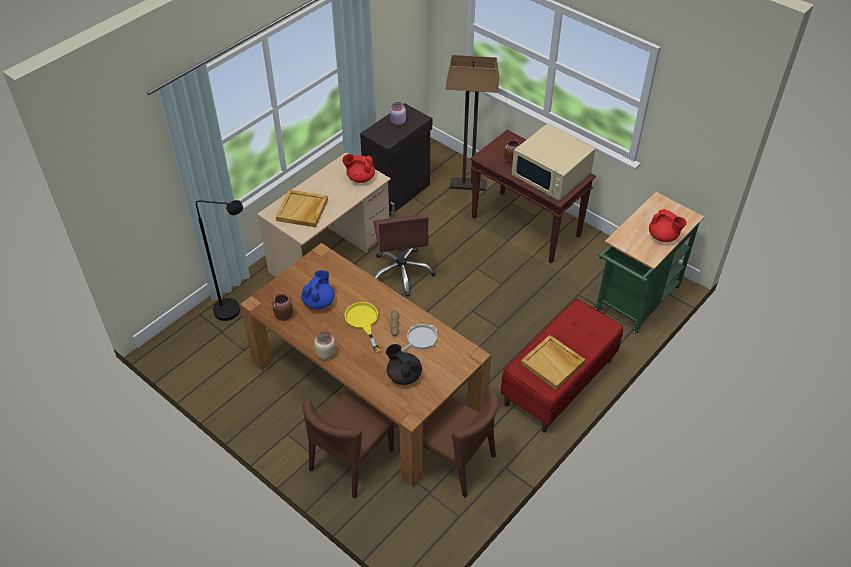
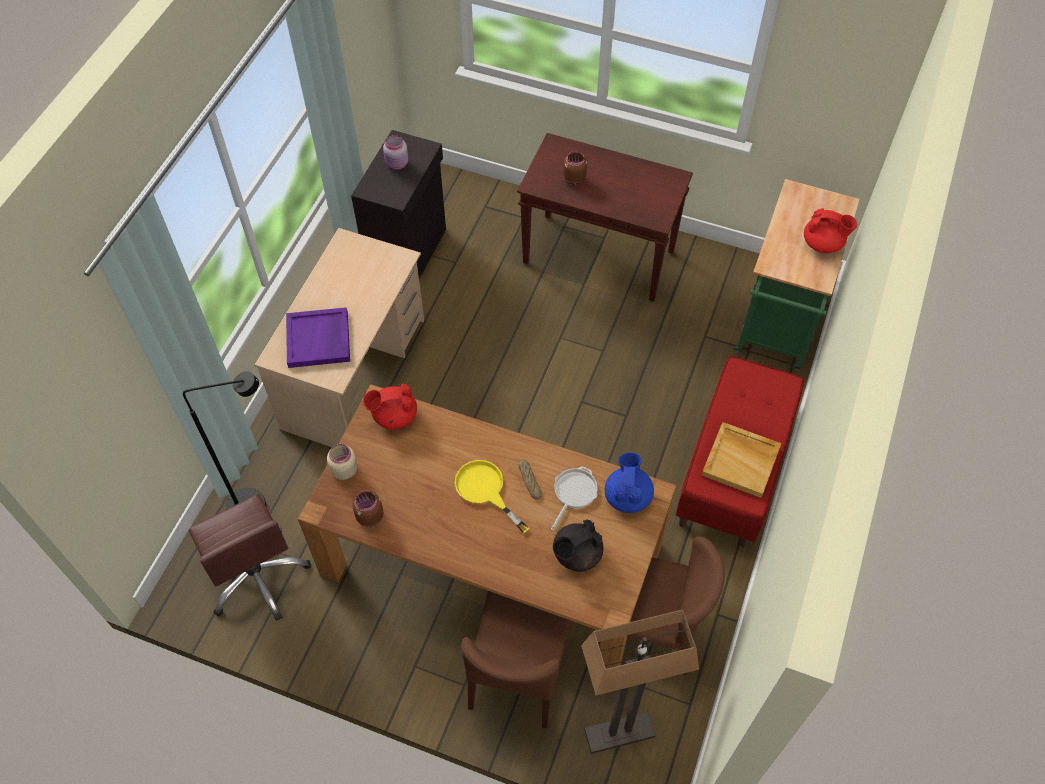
camera: 20 degrees left, 10 degrees up
beige tray [276,190,328,227] -> purple tray [286,307,350,368]
blue teapot [301,270,335,309] -> blue teapot moved to [605,452,654,513]
beige jar [315,332,336,359] -> beige jar moved to [327,444,358,480]
red teapot [342,154,375,183] -> red teapot moved to [363,384,417,430]
brown office chair [373,215,436,296] -> brown office chair moved to [188,494,311,621]
black teapot [386,344,422,385] -> black teapot turned 60 degrees counterclockwise [553,520,603,572]
floor lamp [445,55,499,191] -> floor lamp moved to [581,609,699,754]
beige microwave [512,124,595,201] -> none

